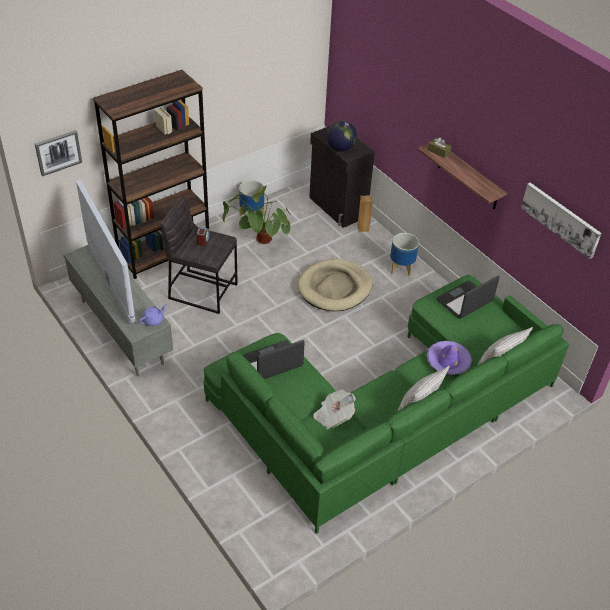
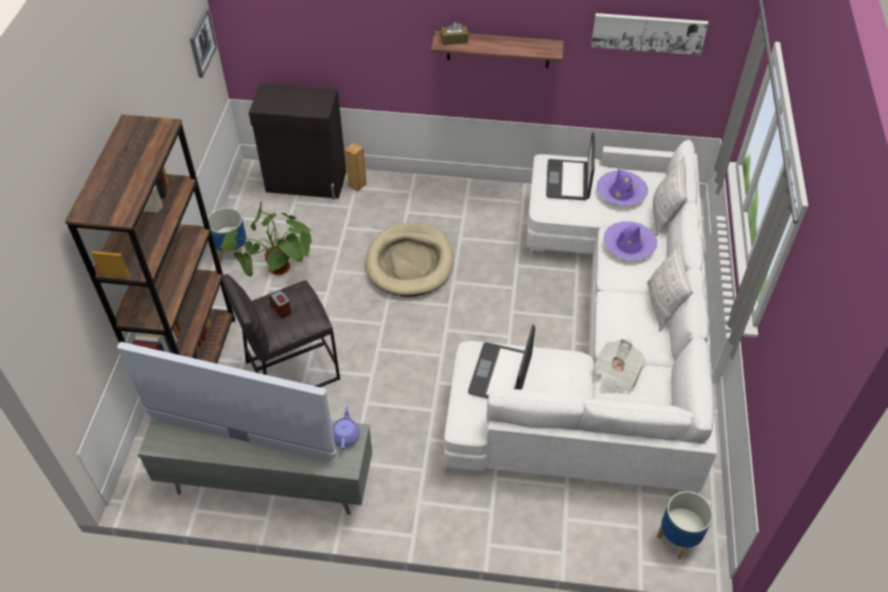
camera: 45 degrees left, 5 degrees up
picture [35,130,82,176] -> picture moved to [190,8,217,78]
green sofa [203,275,569,534] -> white sofa [444,139,717,494]
globe [327,121,357,152] -> none
planter [390,233,419,276] -> planter moved to [657,491,713,559]
none -> purple hat [597,169,648,206]

